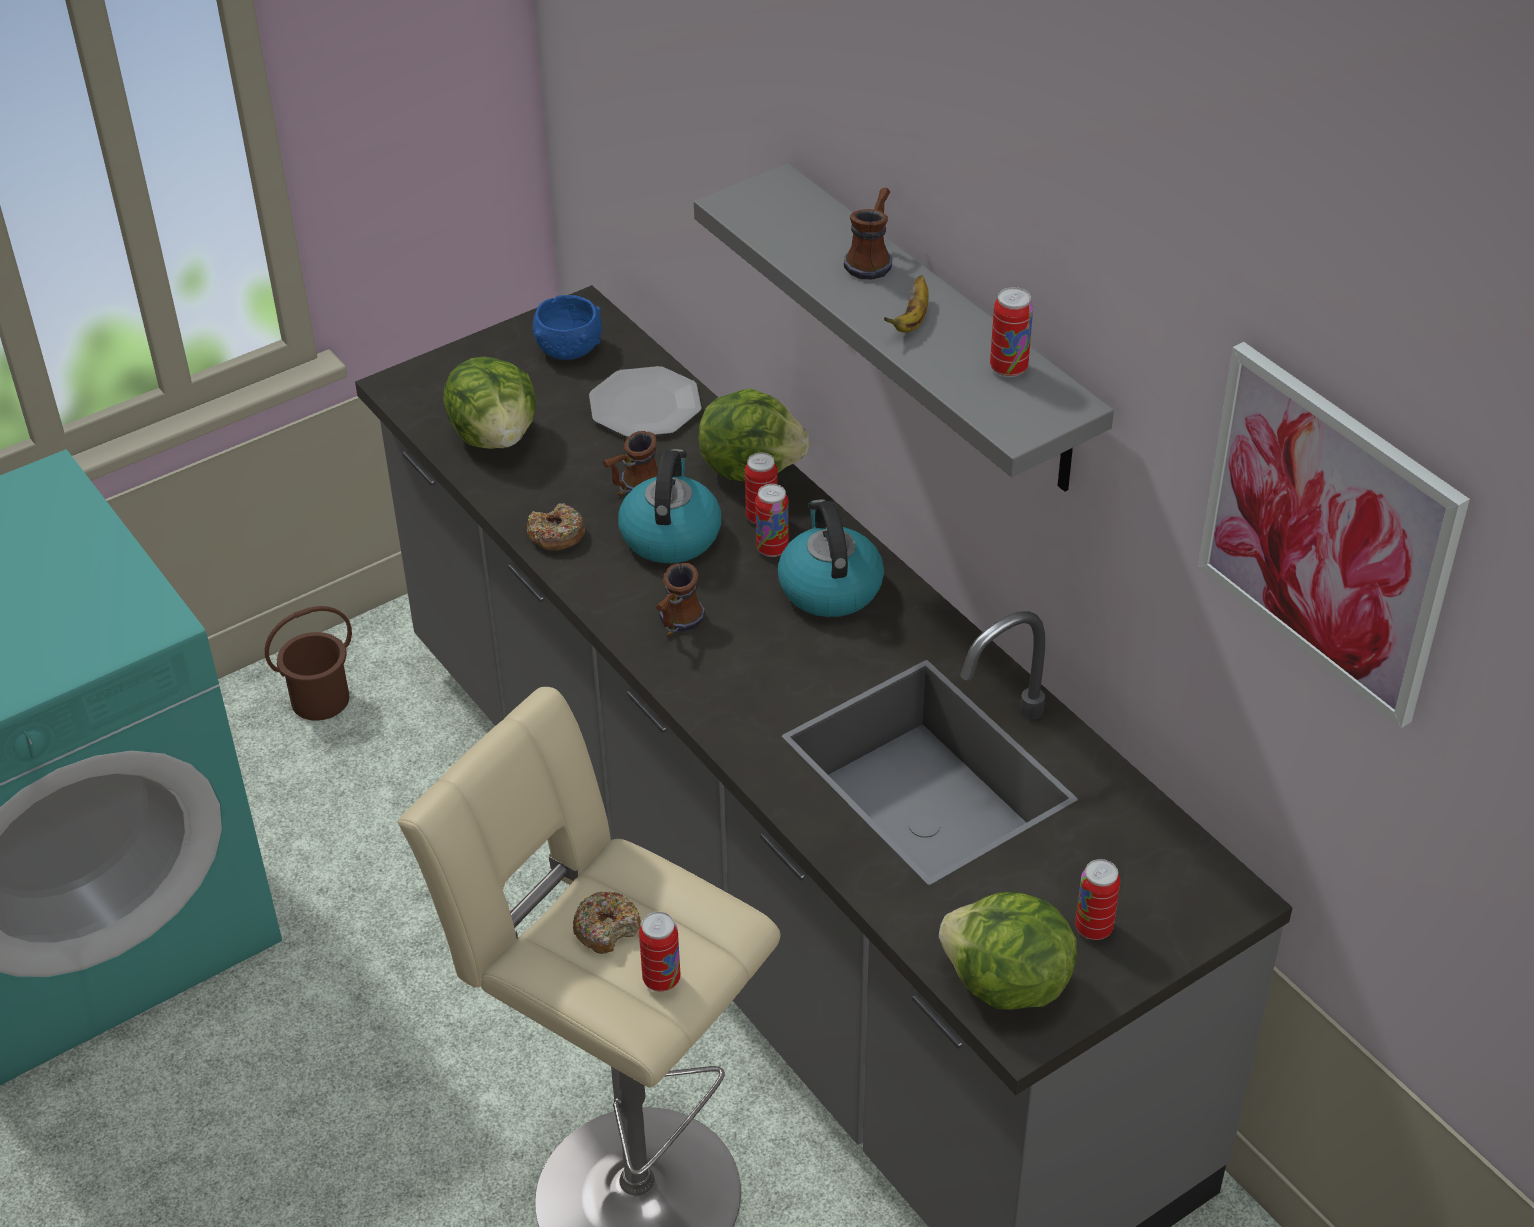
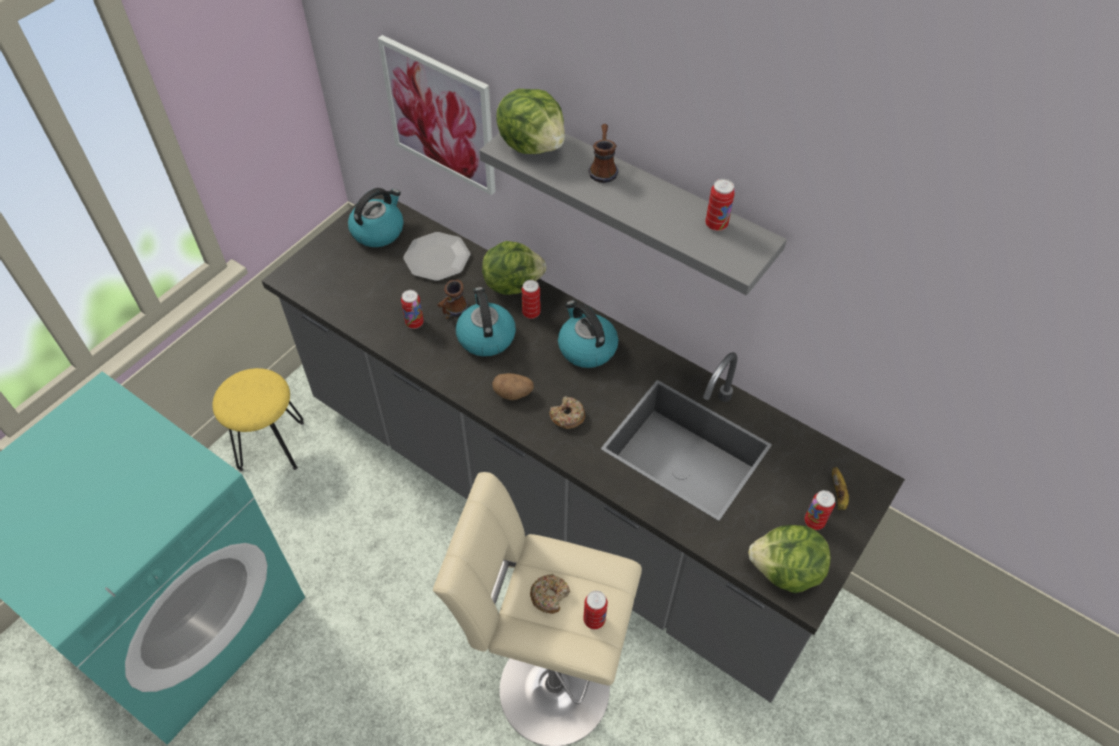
camera: 20 degrees left, 10 degrees up
brown bucket [265,606,352,720] -> yellow stool [212,368,304,471]
lettuce [444,356,536,449] -> lettuce moved to [496,89,565,154]
donut [527,503,585,551] -> donut moved to [549,396,585,429]
blue bowl [533,295,602,360] -> kettle [348,188,404,247]
mug [656,562,705,637] -> potato [492,373,534,400]
can [755,484,789,557] -> can moved to [401,290,424,329]
banana [884,275,929,333] -> banana moved to [832,467,849,510]
picture [1198,342,1470,728] -> picture moved to [378,35,496,195]

